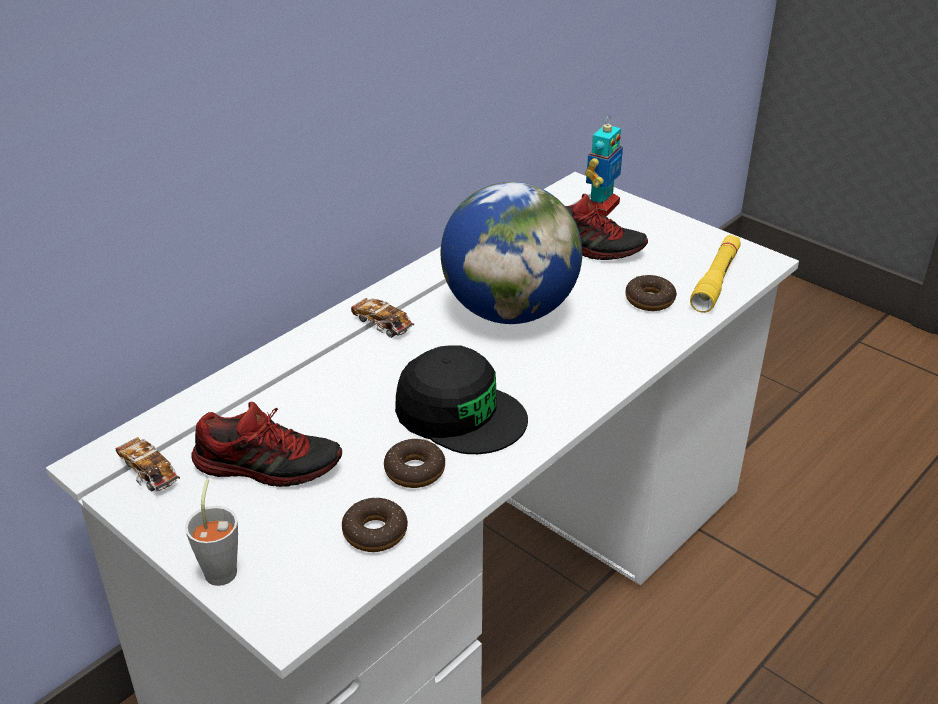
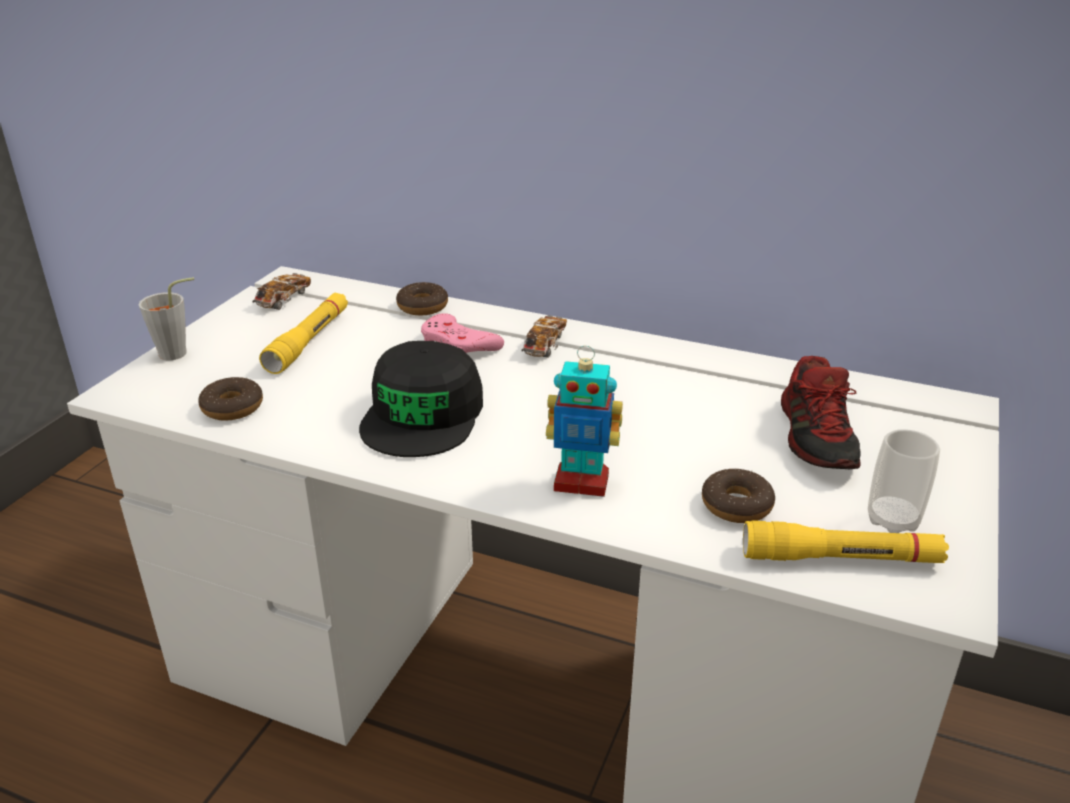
camera: 70 degrees right, 5 degrees down
shoe [192,402,342,487] -> yellow flashlight [259,292,348,374]
donut [384,439,445,488] -> donut moved to [396,282,448,315]
globe [441,182,582,324] -> none
toy robot [585,115,623,216] -> toy robot moved to [546,346,623,497]
none -> pink game controller [421,313,504,353]
none -> cup [868,429,940,533]

